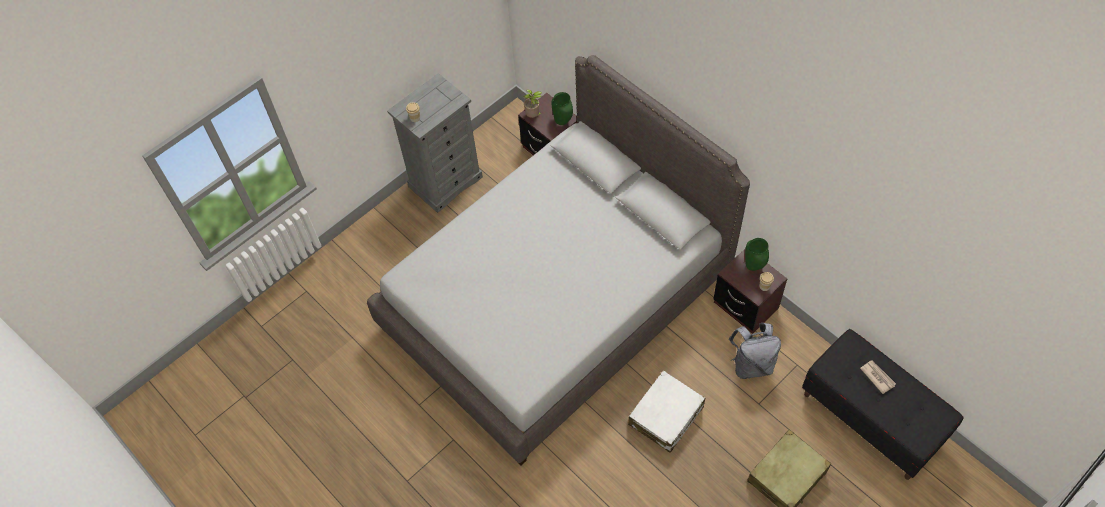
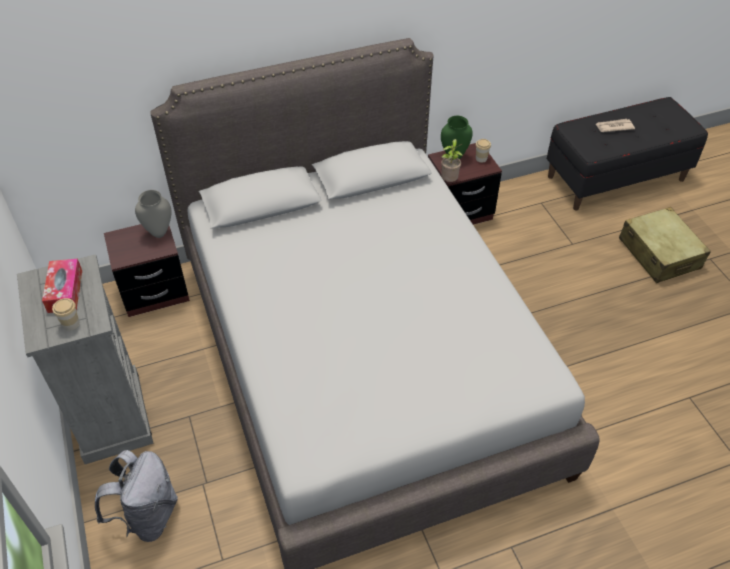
camera: 70 degrees left, 10 degrees down
potted plant [523,89,543,118] -> potted plant moved to [441,139,463,182]
green vase [552,92,573,125] -> grey vase [135,190,172,238]
white suitcase [628,371,705,453] -> none
grey backpack [728,323,781,379] -> grey backpack moved to [95,450,178,542]
none -> tissue box [42,259,82,313]

